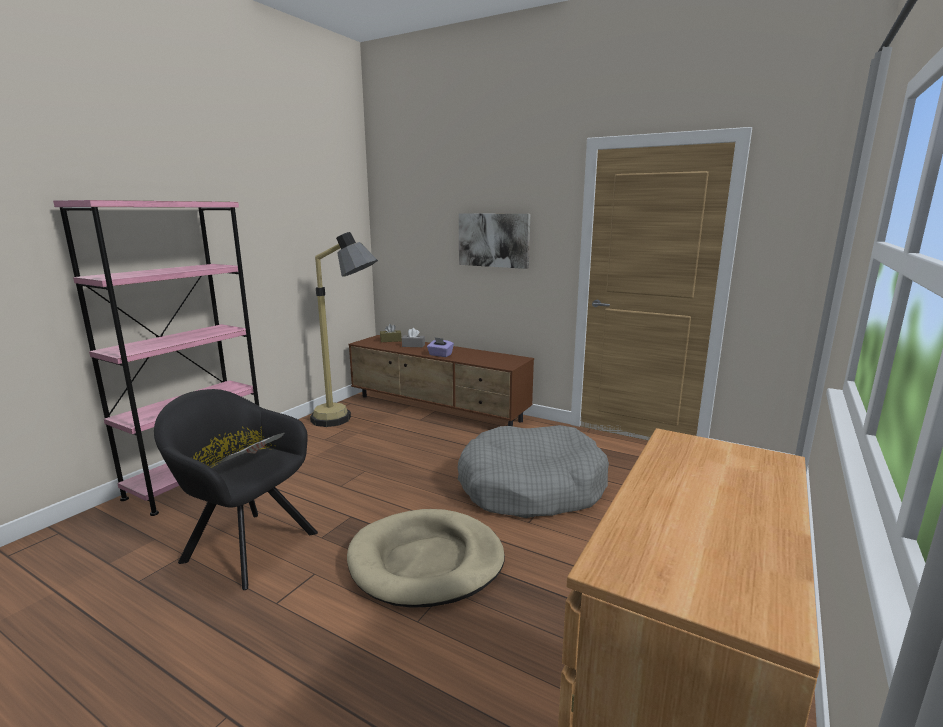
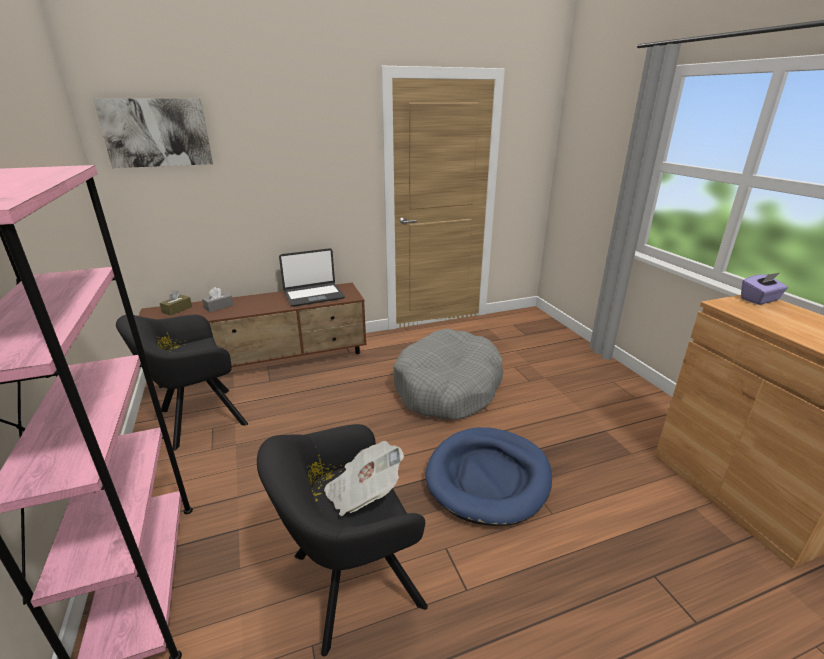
camera: 50 degrees left, 10 degrees up
floor lamp [310,232,378,427] -> black armchair [116,315,248,451]
beige dog bed [347,509,505,608] -> blue dog bed [425,427,552,526]
purple tissue box [427,337,454,357] -> purple tissue box moved to [741,273,788,305]
picture [459,213,530,269] -> picture moved to [93,98,213,168]
none -> laptop [279,248,345,307]

